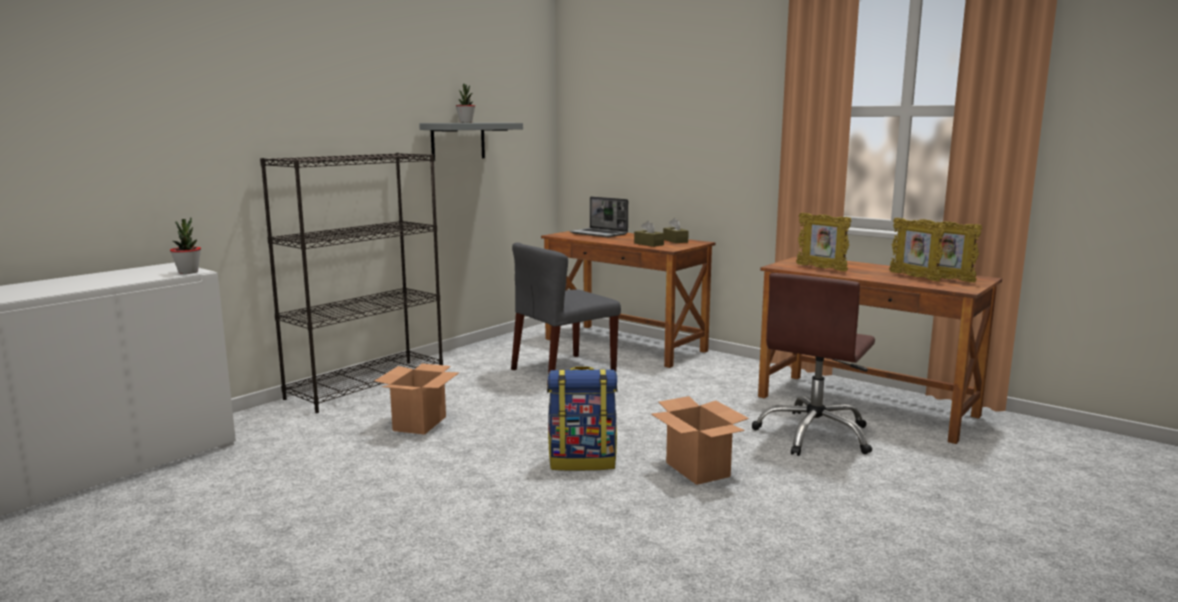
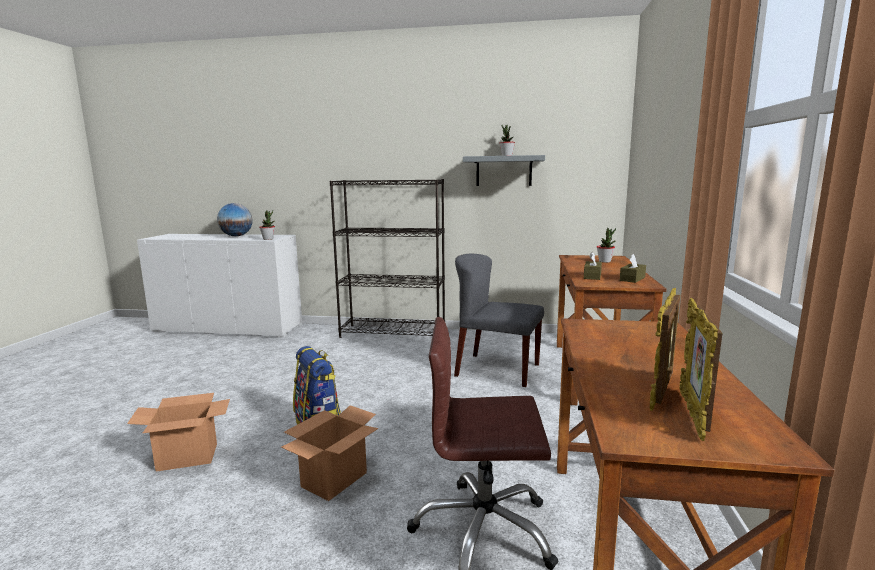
camera: 60 degrees right, 0 degrees up
cardboard box [374,364,459,435] -> cardboard box moved to [127,393,230,472]
laptop [570,196,628,237] -> potted plant [597,228,616,263]
picture frame [796,213,851,271] -> none
none -> globe [217,203,253,236]

